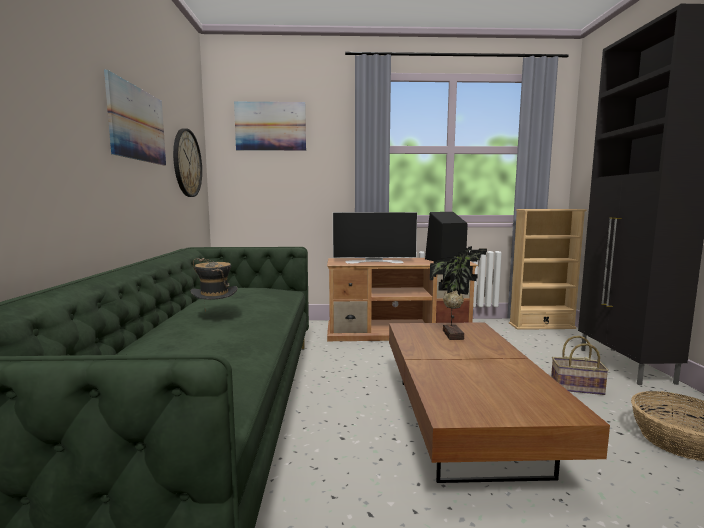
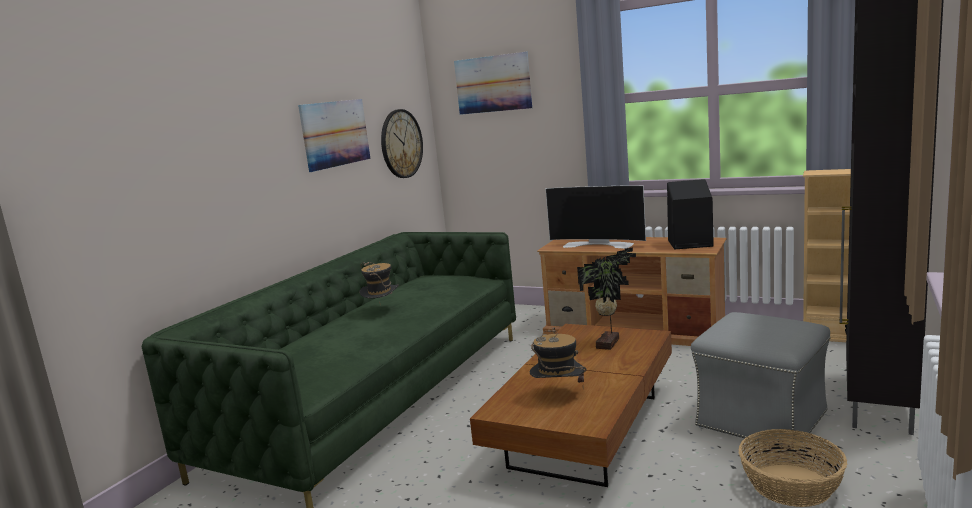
camera: 30 degrees right, 5 degrees up
basket [551,336,609,395] -> grey ottoman [691,312,830,450]
none -> hat [530,327,586,389]

